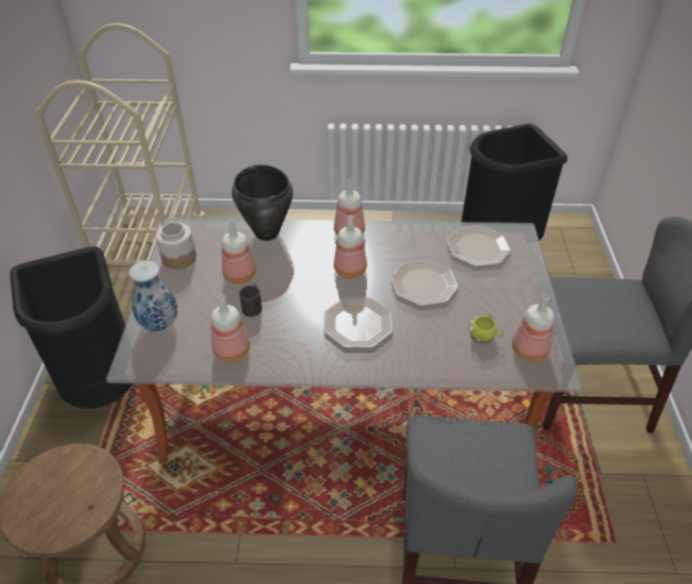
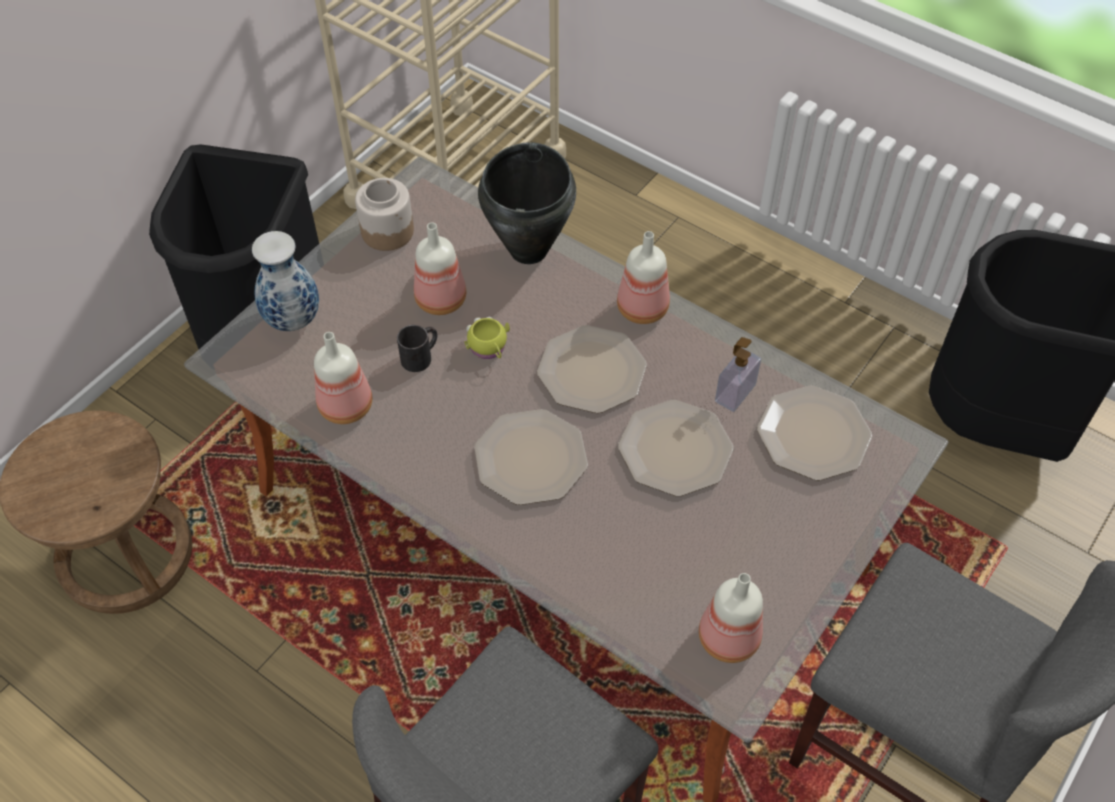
camera: 35 degrees right, 10 degrees up
bottle [334,215,367,278] -> plate [537,325,647,413]
yellow mug [469,314,504,344] -> yellow mug moved to [464,317,510,359]
none -> soap dispenser [715,337,761,412]

